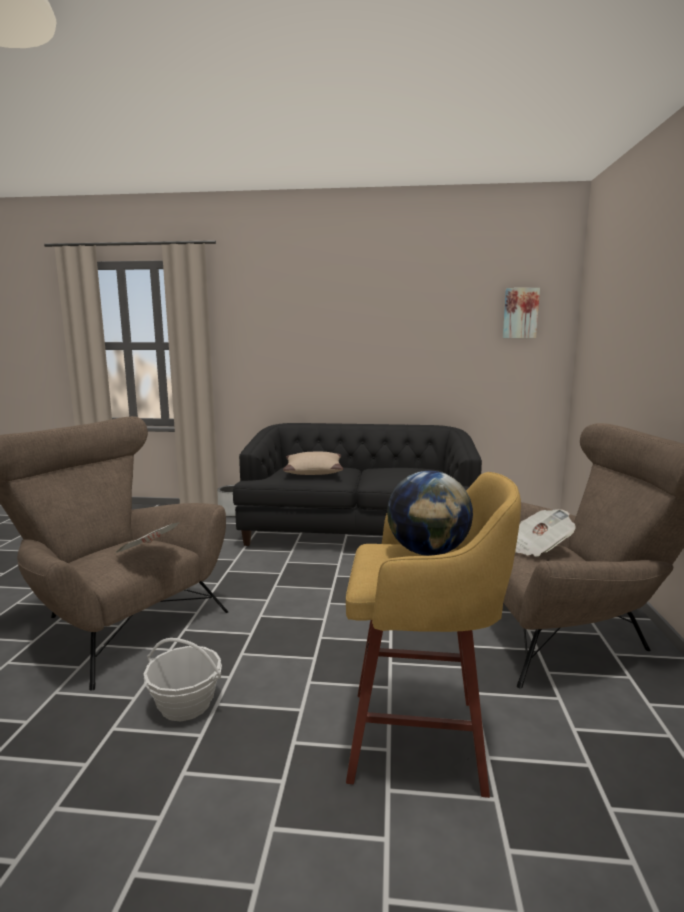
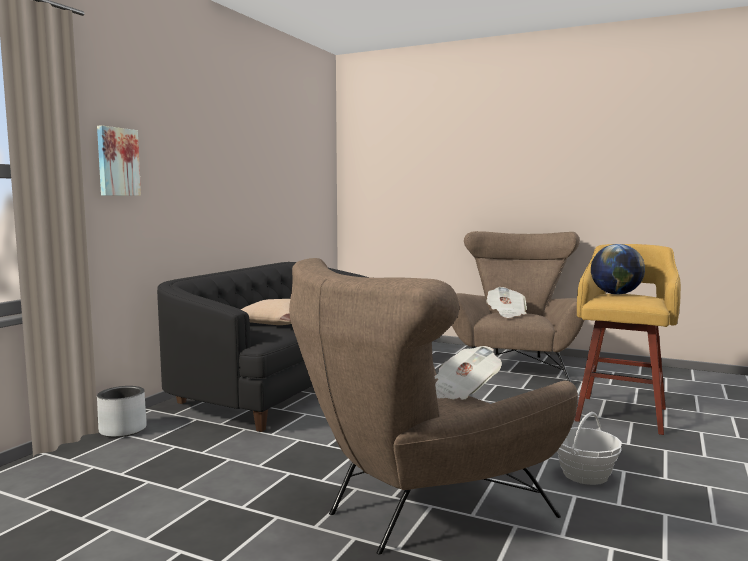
camera: 70 degrees left, 5 degrees down
picture [503,288,540,338] -> picture moved to [97,125,141,196]

